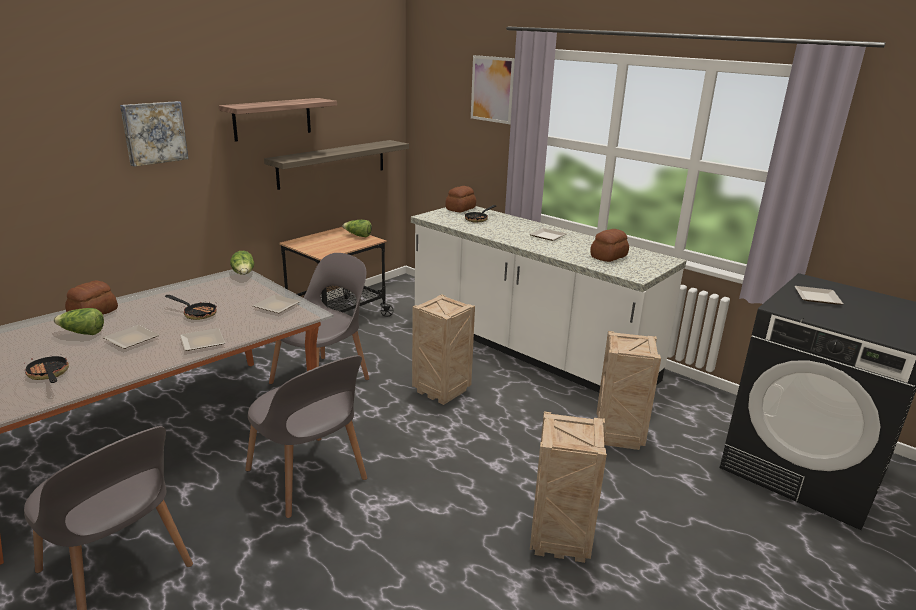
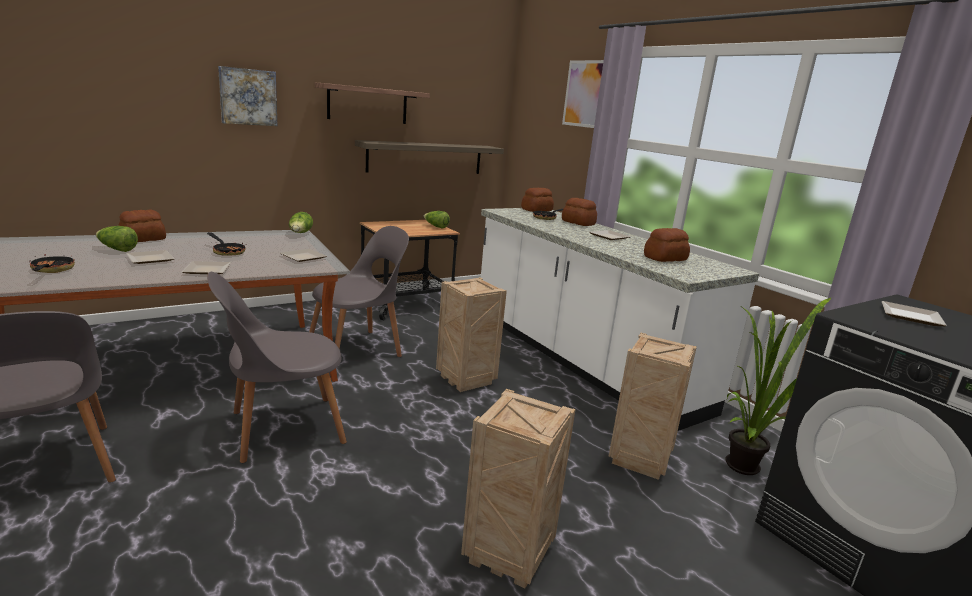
camera: 15 degrees right, 5 degrees down
grey chair [245,355,367,518] -> grey chair turned 90 degrees clockwise [207,272,347,463]
none -> bread [562,198,597,226]
none -> potted plant [725,298,831,475]

